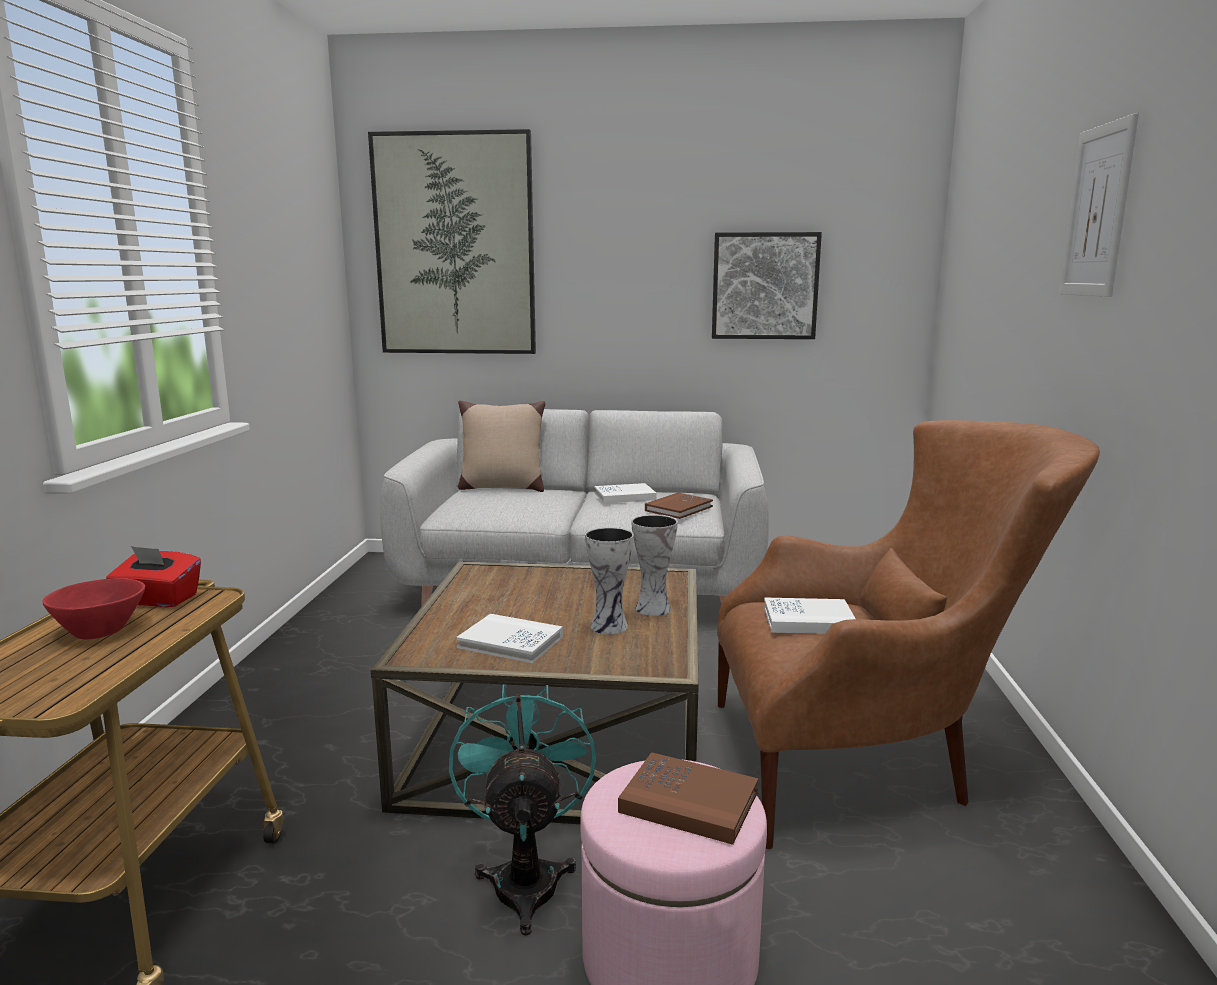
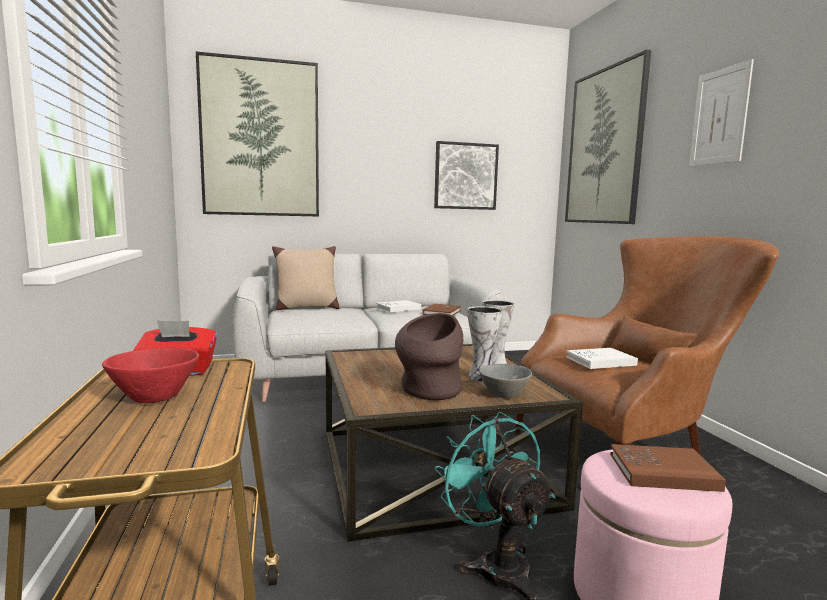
camera: 20 degrees left, 5 degrees down
white book [456,614,563,663] -> brown vase [395,313,463,400]
none -> grey bowl [479,364,532,398]
none -> picture [565,49,651,224]

